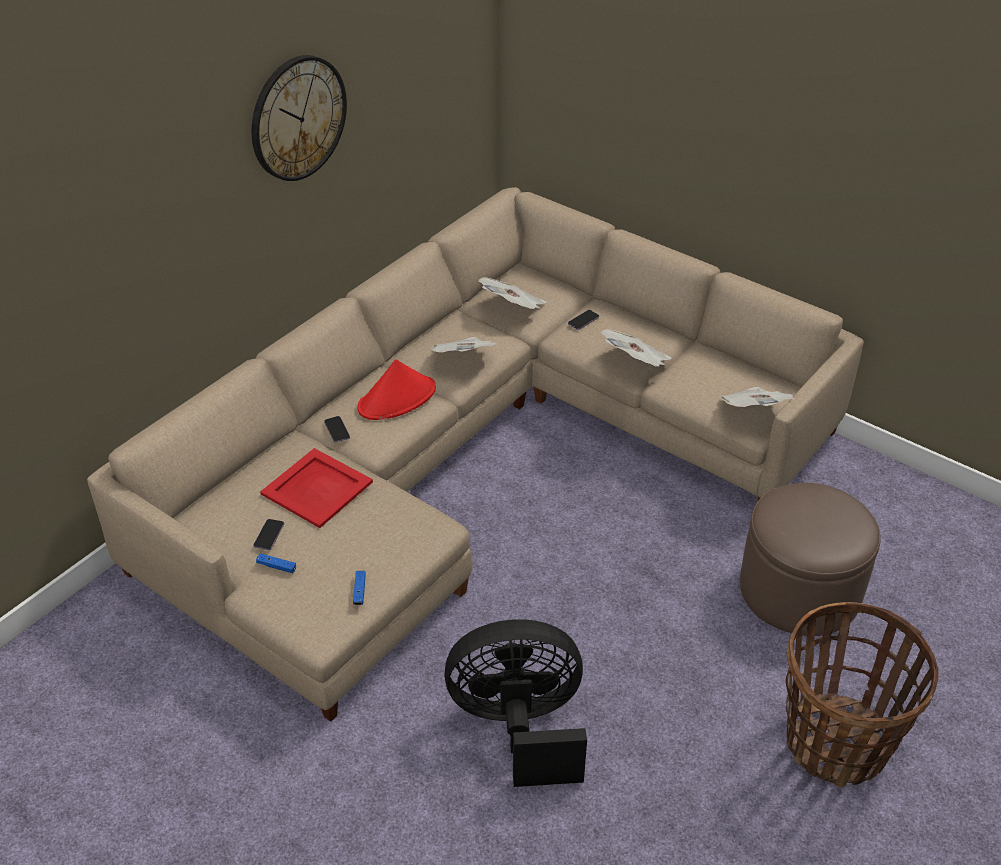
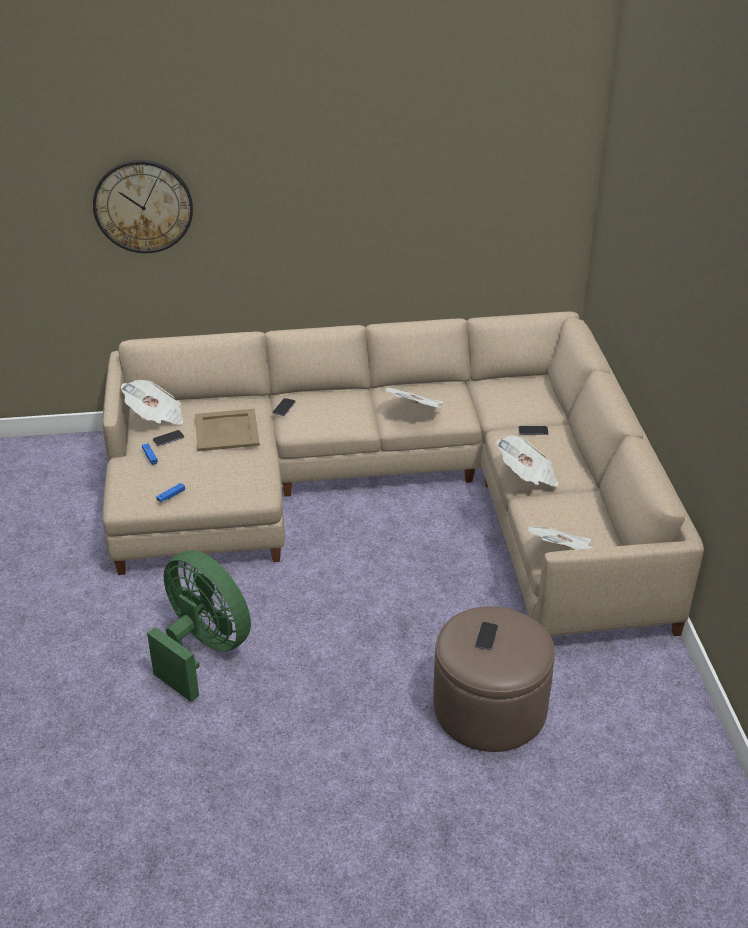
camera: 45 degrees right, 5 degrees down
wall clock [252,55,347,181] -> wall clock moved to [93,160,193,253]
red tray [260,448,373,528] -> beige tray [195,409,260,451]
red hat [358,359,436,420] -> none
black fan [444,619,587,787] -> green fan [147,550,251,702]
newspaper [479,277,547,310] -> newspaper moved to [121,380,183,425]
basket [786,602,938,788] -> none
none -> phone [475,622,498,650]

